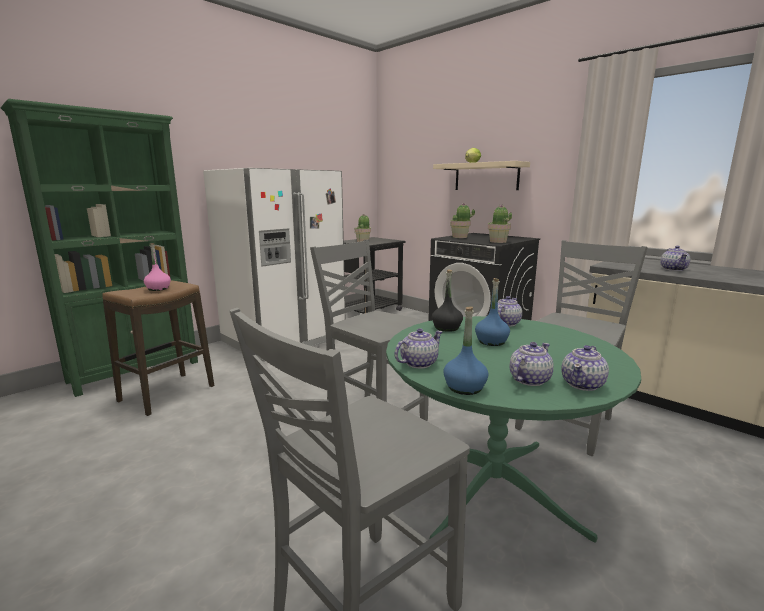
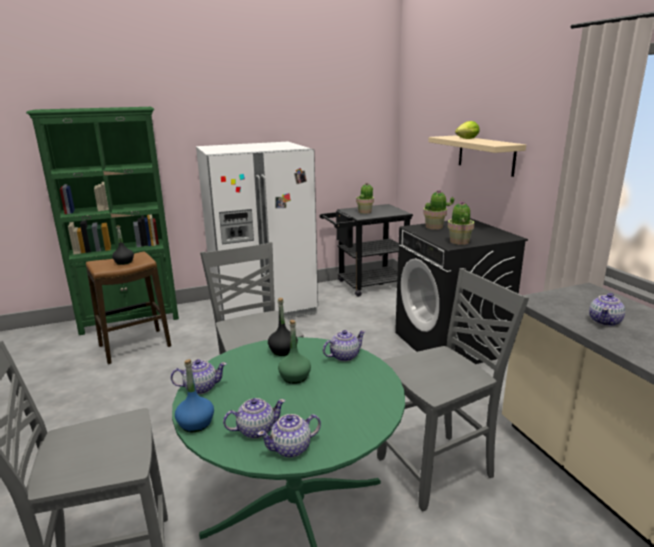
camera: 25 degrees right, 5 degrees up
pink bottle [144,243,171,291] -> black bottle [112,225,134,265]
blue bottle [475,278,510,346] -> green bottle [278,320,311,384]

